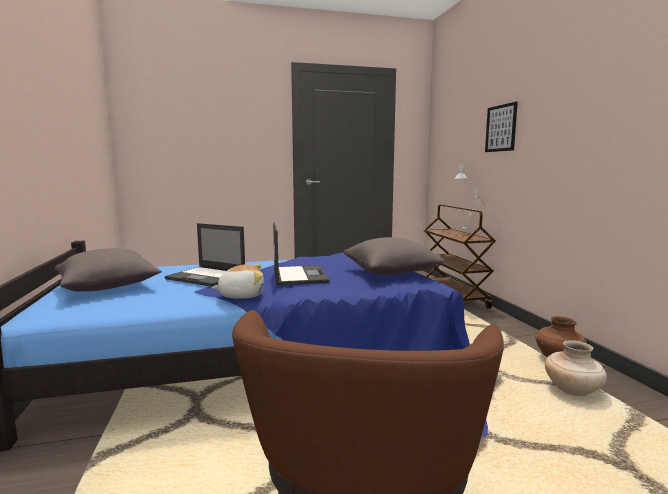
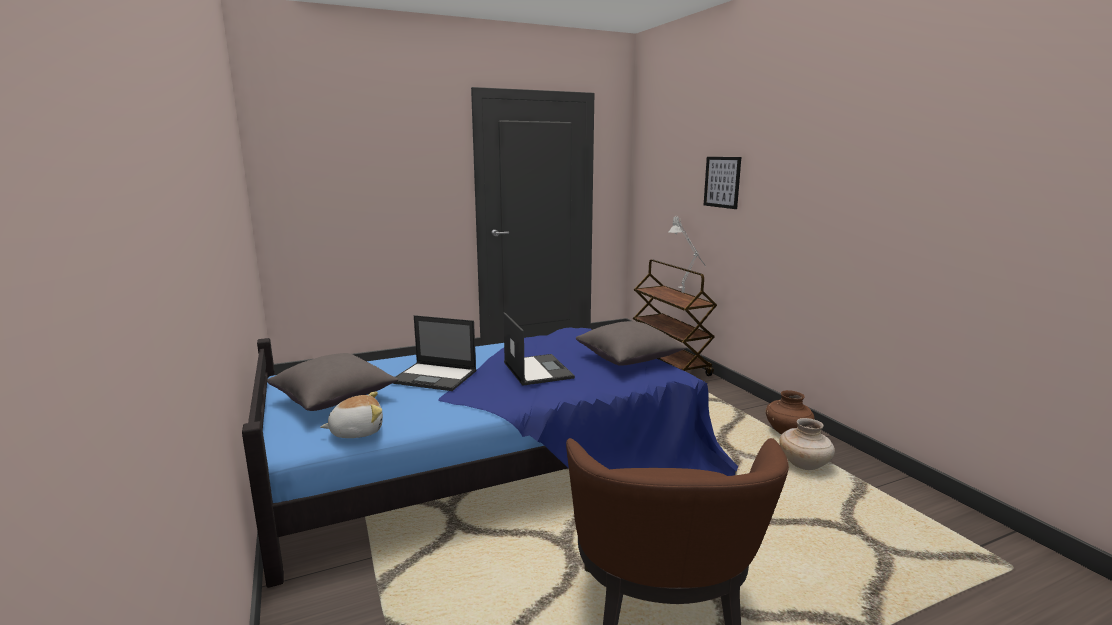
camera: 10 degrees left, 5 degrees up
plush toy [211,264,264,299] -> plush toy moved to [320,391,383,438]

